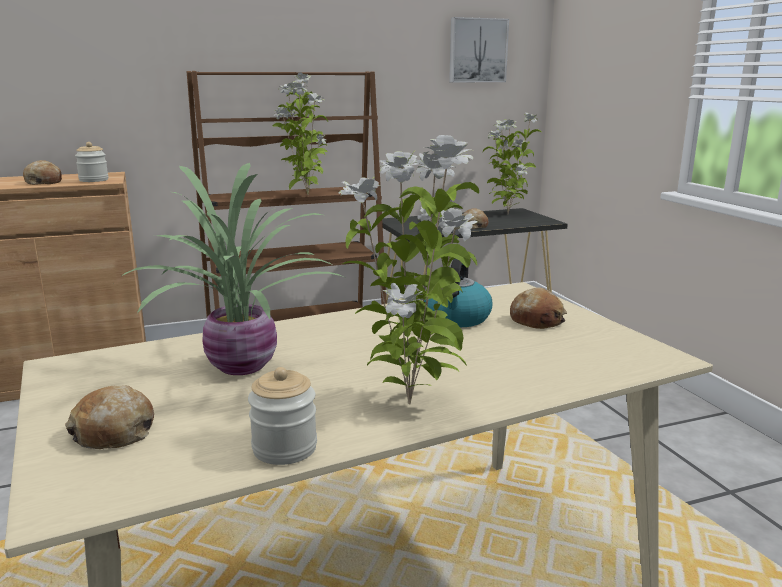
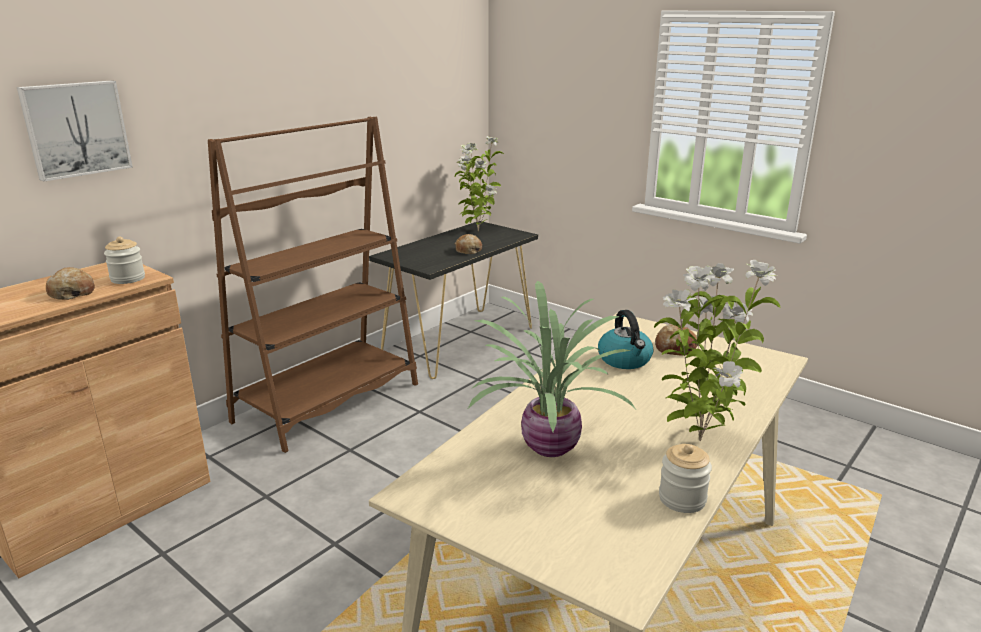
camera: 30 degrees left, 5 degrees up
bread [65,386,154,449] -> none
potted plant [273,73,328,195] -> none
picture [449,17,509,82] -> picture moved to [17,81,133,181]

